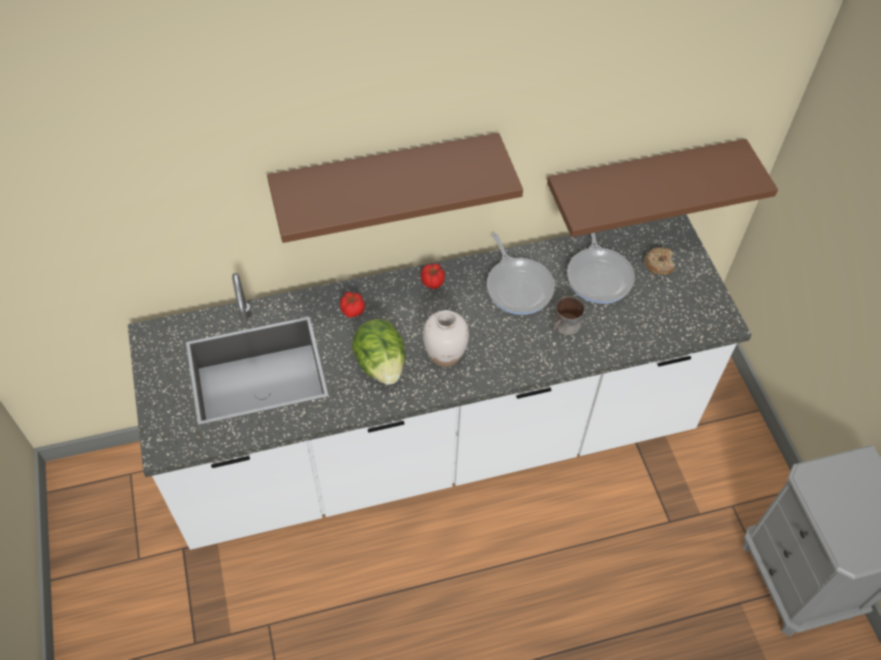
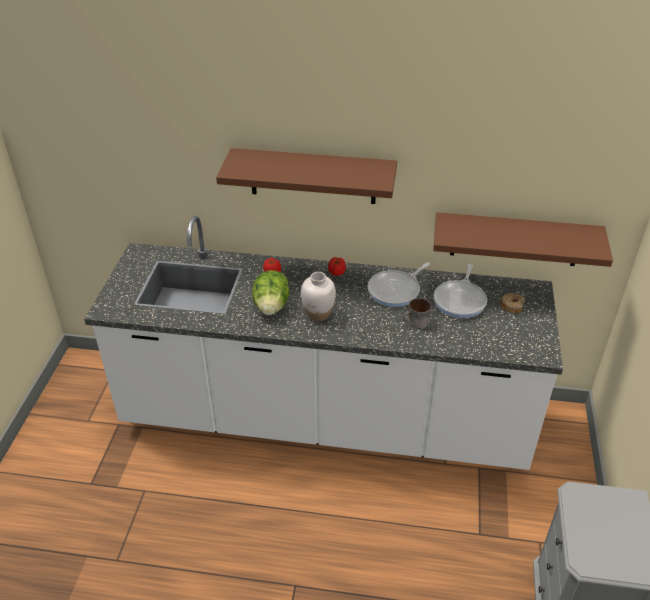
camera: 25 degrees right, 15 degrees down
frying pan [487,233,555,315] -> frying pan turned 45 degrees clockwise [368,262,430,307]

